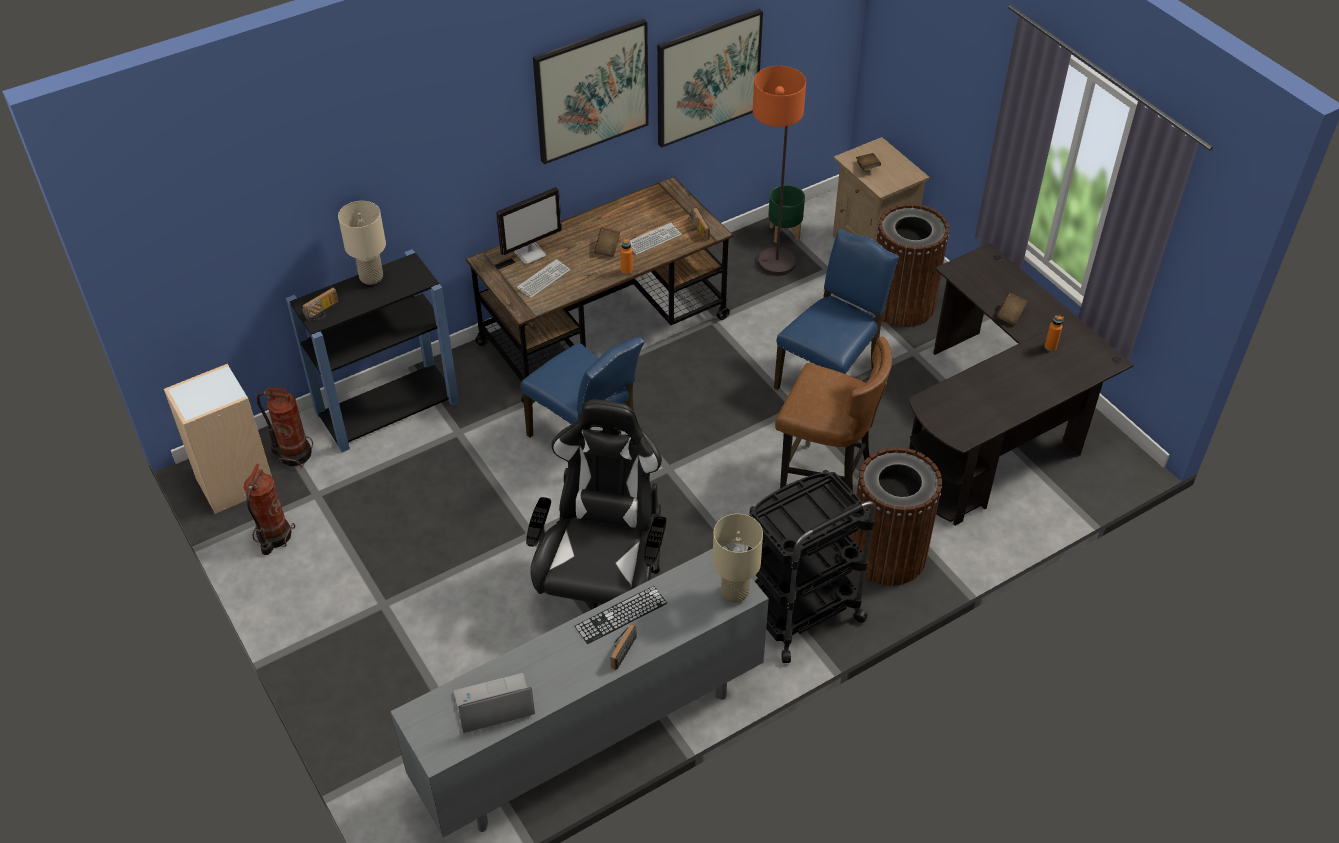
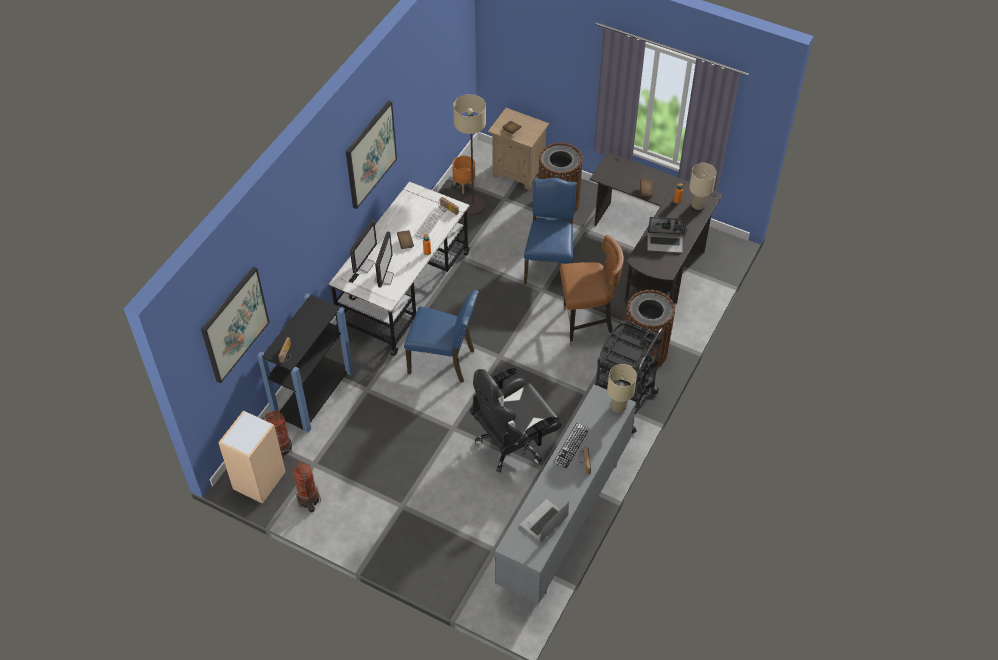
camera: 30 degrees left, 5 degrees up
beige table lamp [338,201,386,285] -> beige table lamp moved to [689,163,717,210]
brown desk [466,177,733,404] -> white desk [328,181,470,356]
keyboard [517,259,570,298] -> monitor [374,231,394,288]
black office chair [526,399,666,610] -> black office chair turned 105 degrees counterclockwise [470,368,562,473]
picture [657,9,763,148] -> picture moved to [201,267,270,384]
orange floor lamp [753,66,806,276] -> beige floor lamp [453,94,486,215]
green planter [768,185,805,243] -> orange planter [452,156,476,194]
none -> laptop [647,217,685,253]

